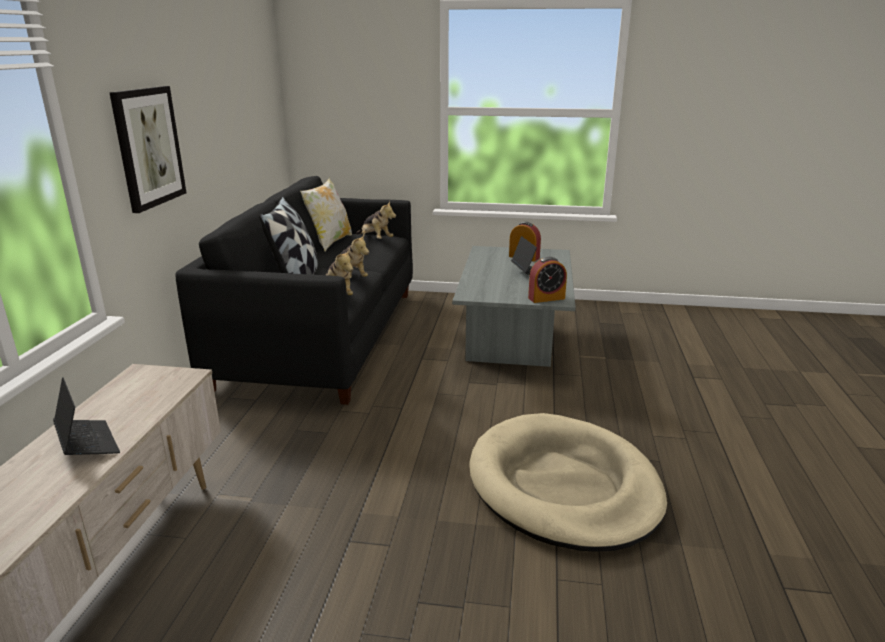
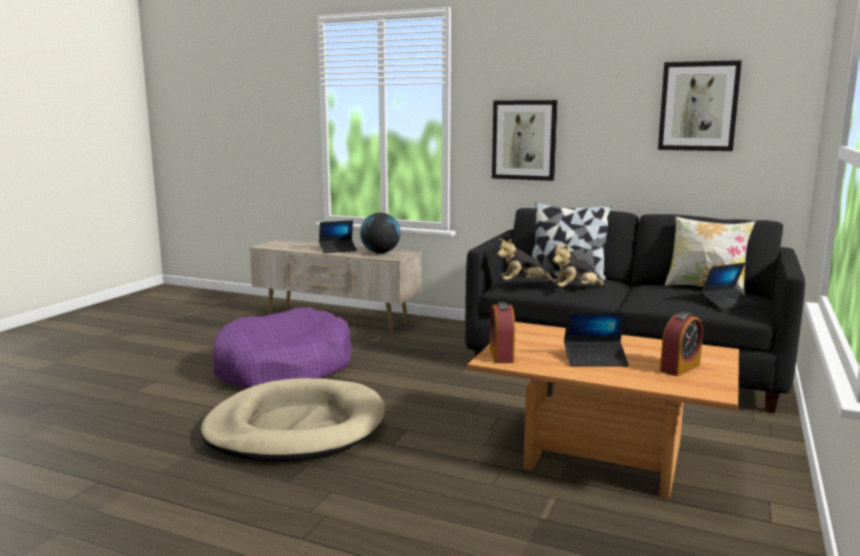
camera: 105 degrees right, 10 degrees down
plush toy [356,201,396,239] -> laptop [701,263,755,310]
grey coffee table [452,246,576,367] -> brown coffee table [467,322,739,499]
none -> purple dog bed [212,307,352,388]
none -> globe [360,213,401,254]
none -> picture [658,60,742,151]

